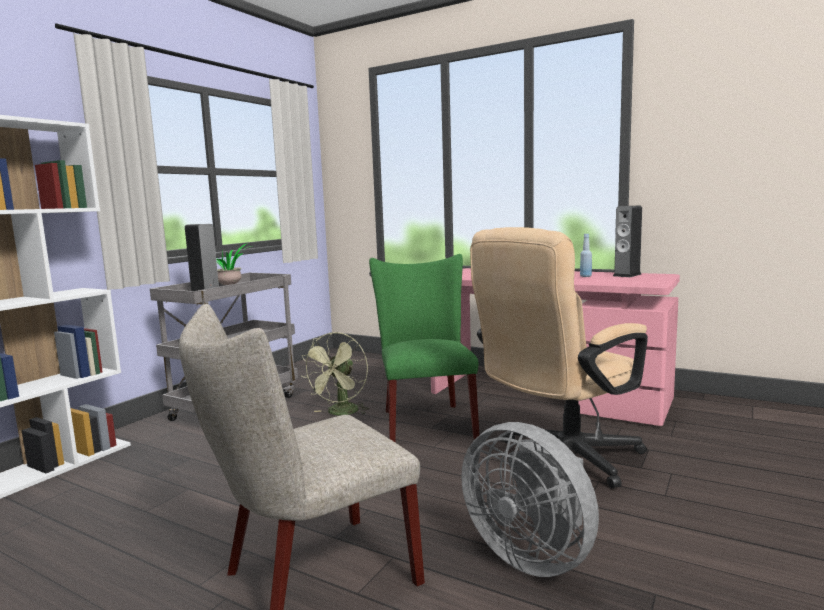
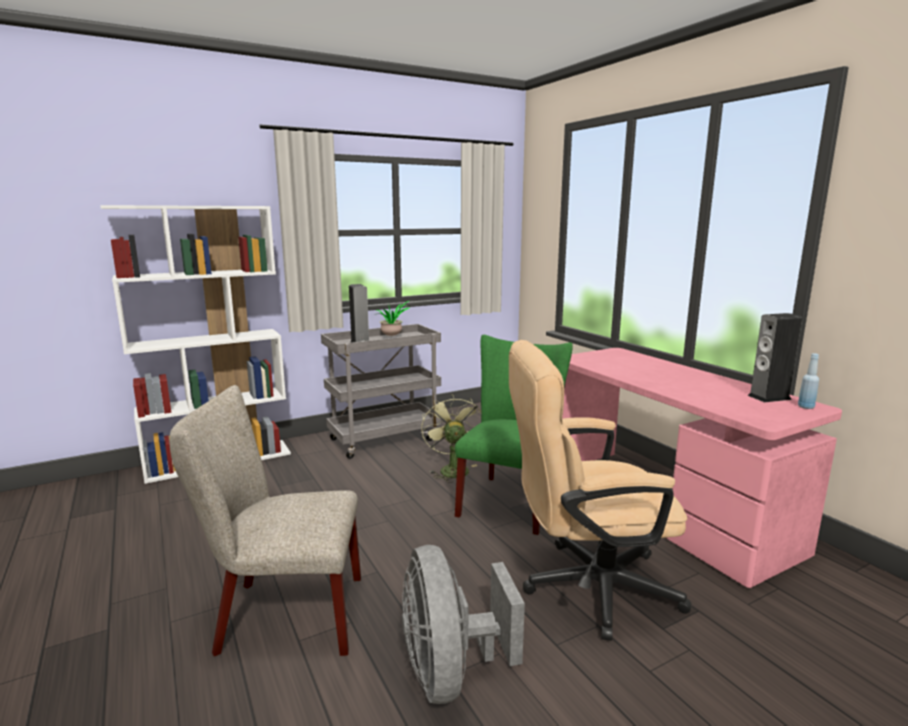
camera: 30 degrees right, 5 degrees up
green fan [301,332,368,415] -> green fan turned 120 degrees clockwise [421,394,481,483]
blue bottle [580,234,592,277] -> blue bottle moved to [798,353,819,409]

